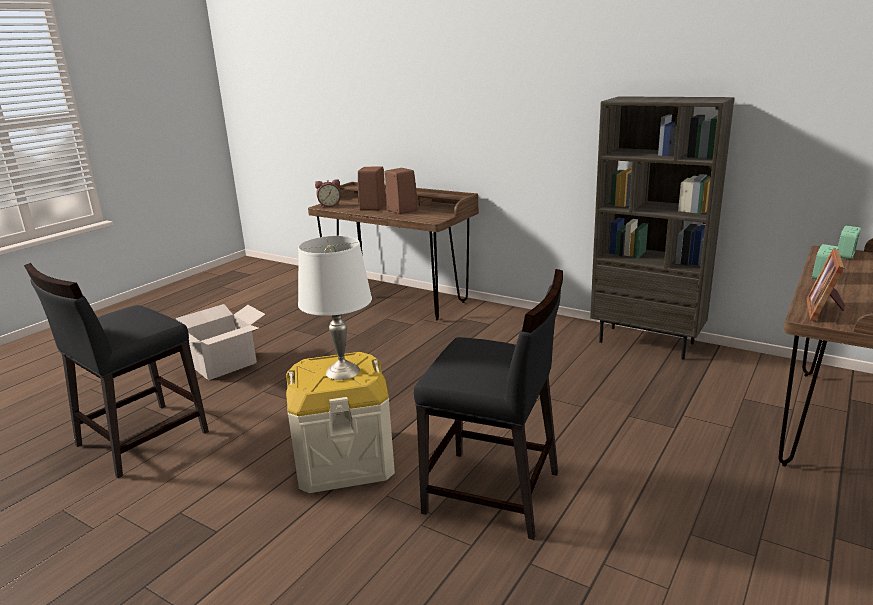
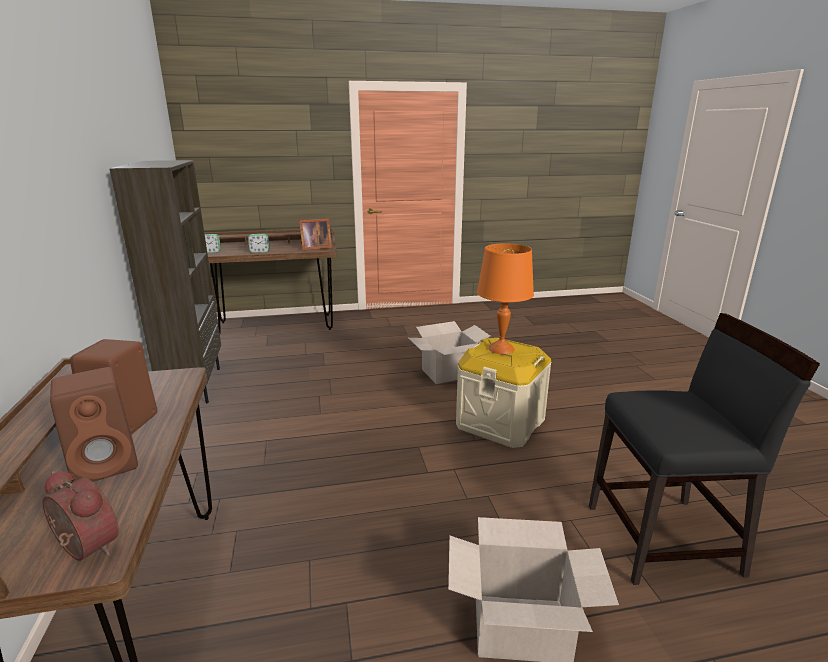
camera: 135 degrees left, 0 degrees up
white table lamp [298,236,372,380] -> orange table lamp [477,243,534,354]
black chair [414,269,563,540] -> cardboard box [409,321,490,384]

